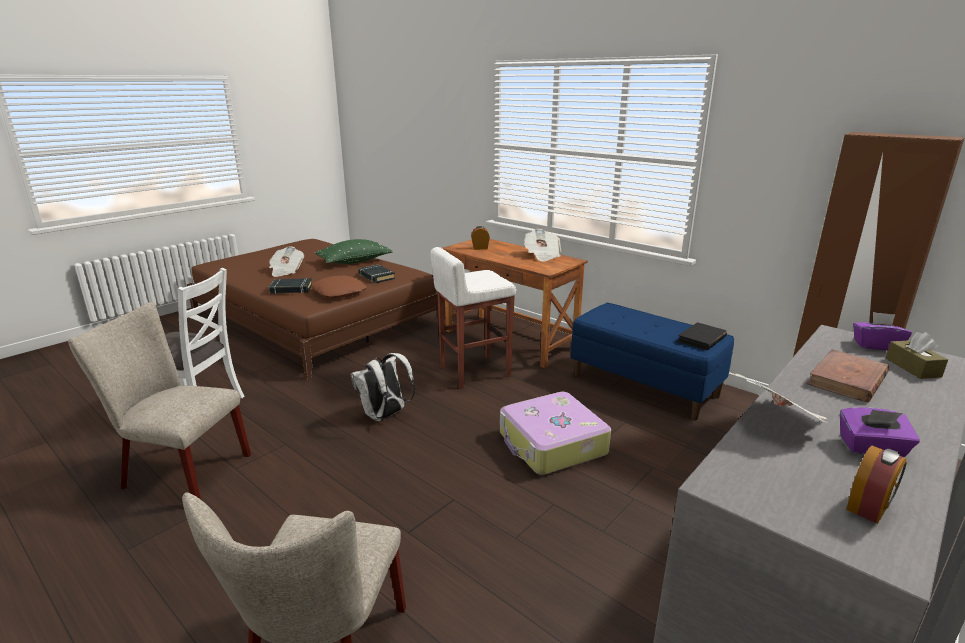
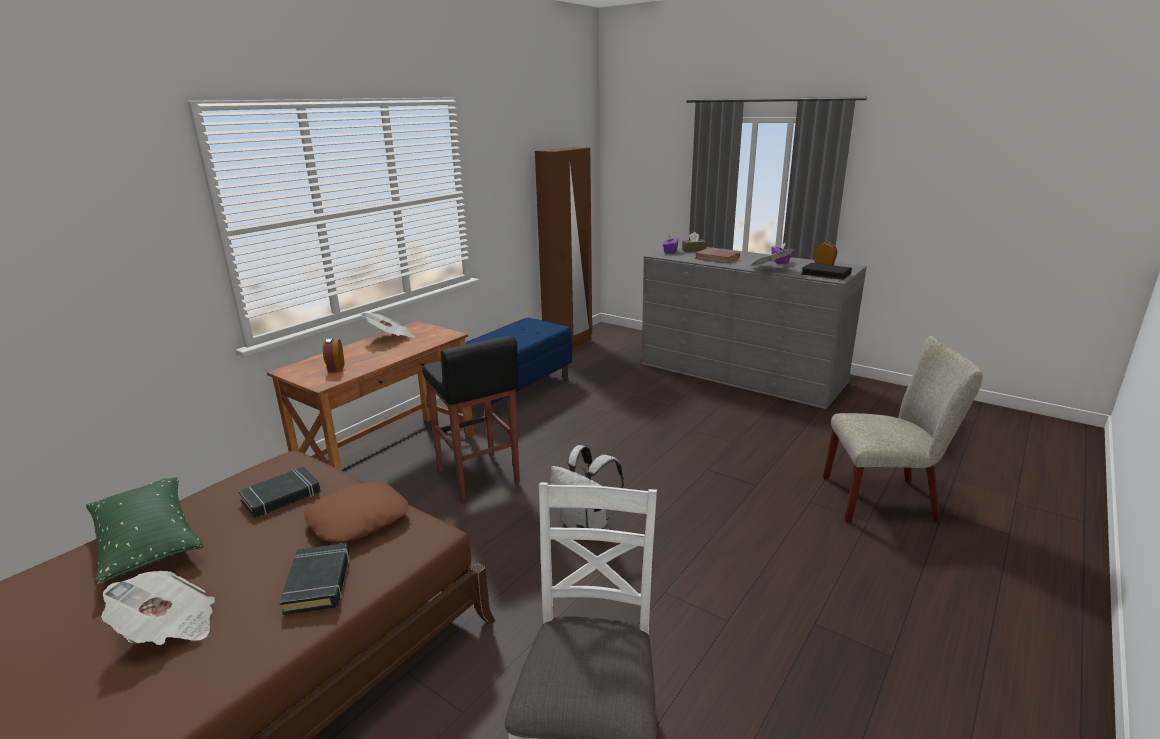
camera: 95 degrees left, 0 degrees up
beige chair [68,302,251,499] -> none
white stool [430,247,517,389] -> black stool [422,336,520,502]
suitcase [500,392,611,475] -> none
black book [676,322,727,351] -> black book moved to [801,263,852,280]

